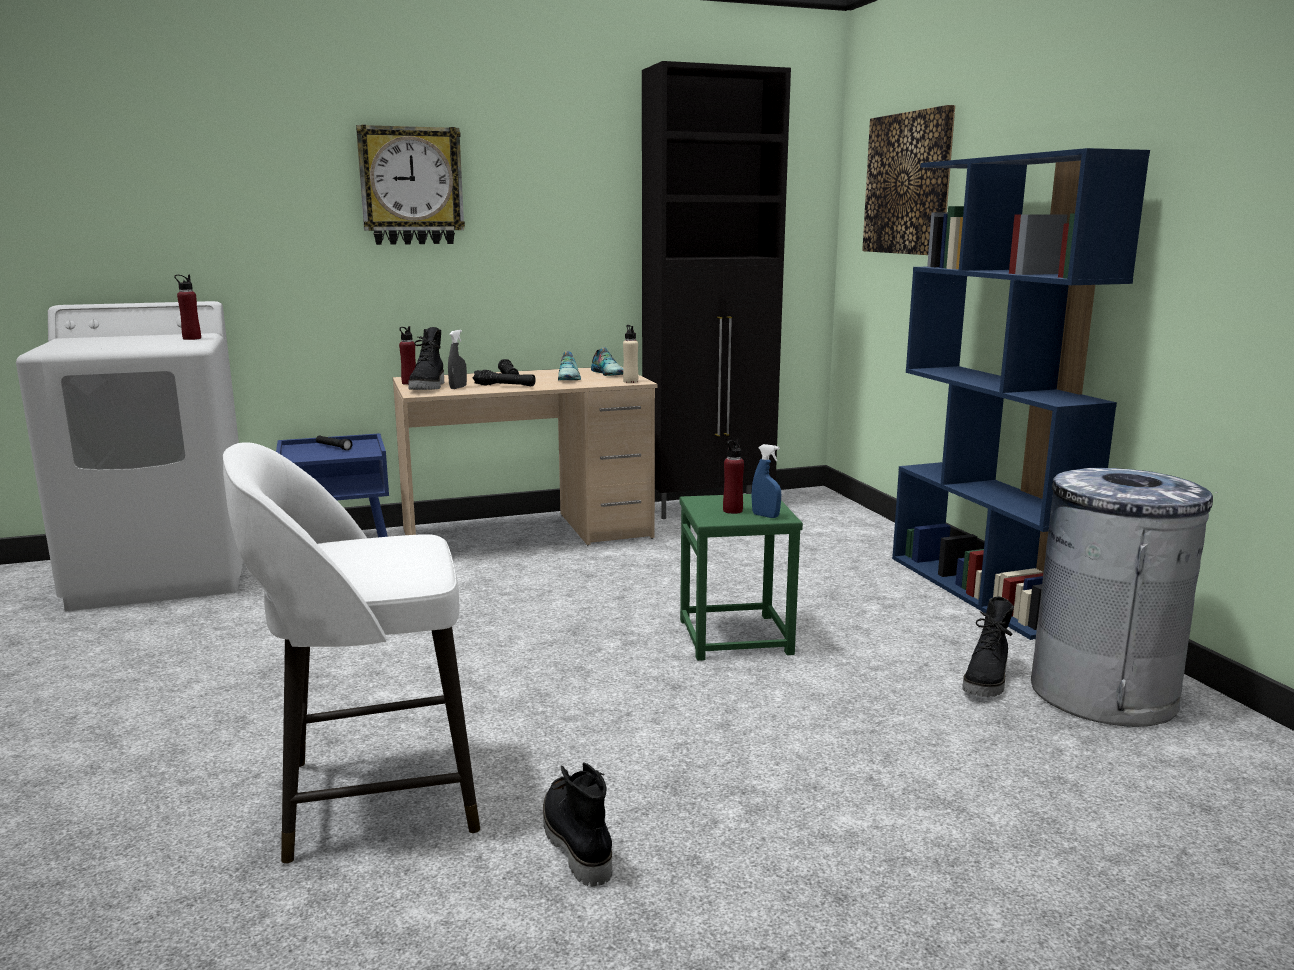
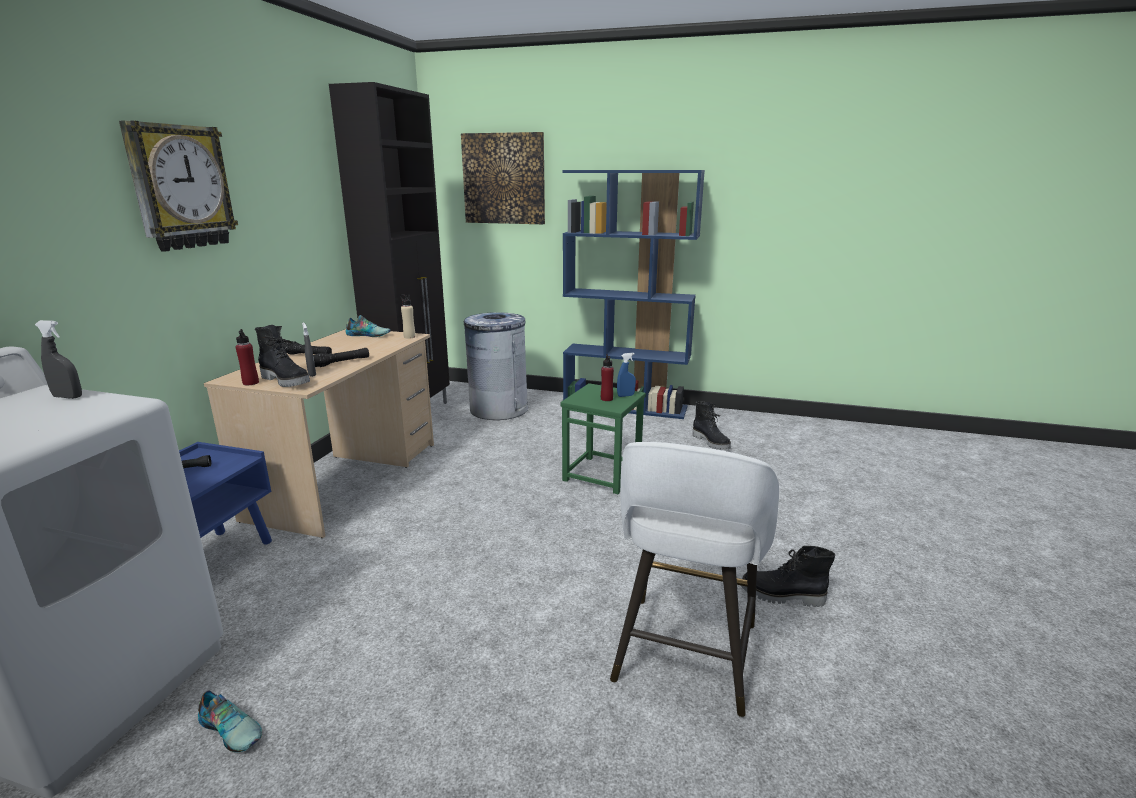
camera: 55 degrees left, 5 degrees up
red bottle [174,275,201,340] -> grey spray bottle [35,320,82,399]
shoe [558,351,581,380] -> shoe moved to [198,691,262,752]
grey trash can [1031,468,1217,727] -> grey trash can moved to [464,312,528,420]

